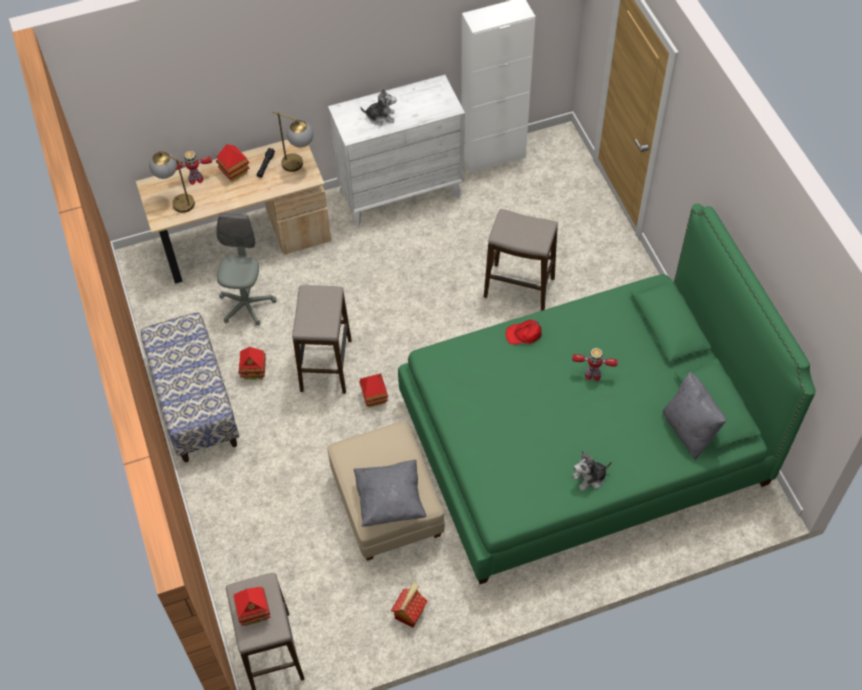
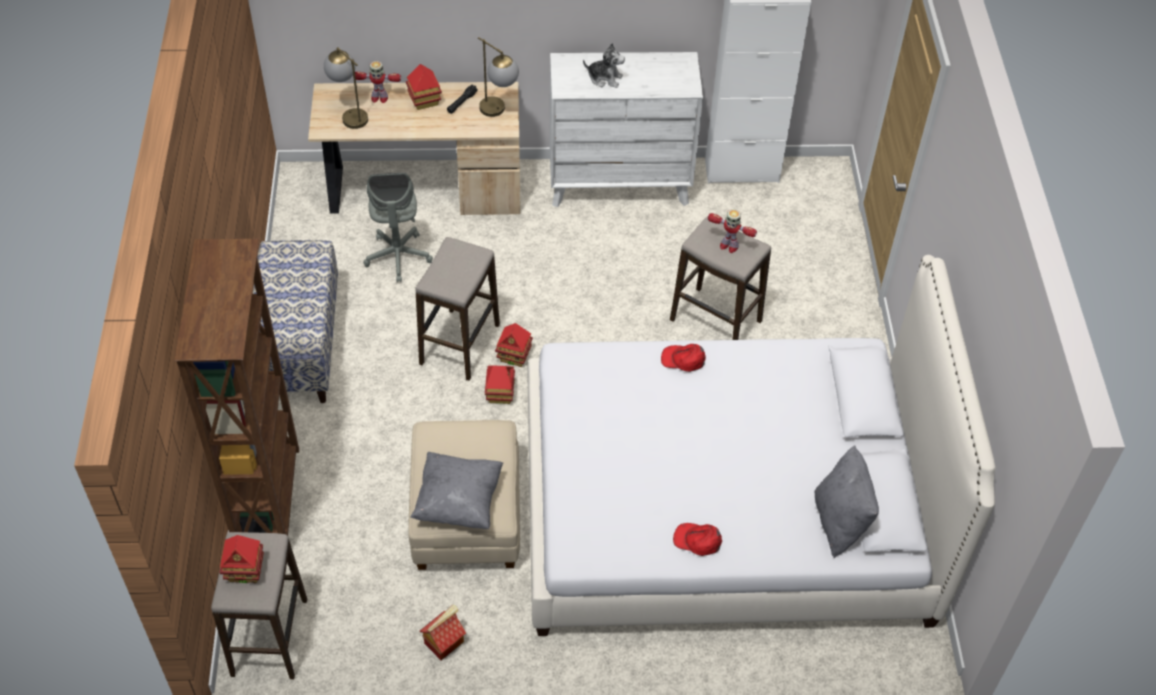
camera: 15 degrees right, 5 degrees down
grey office chair [216,213,277,326] -> grey office chair turned 150 degrees clockwise [363,173,433,283]
toy house [239,347,266,380] -> toy house moved to [495,323,533,367]
green bed [398,203,816,584] -> white bed [528,255,995,636]
toy robot [572,348,618,381] -> toy robot moved to [708,209,757,253]
plush toy [572,450,612,491] -> red cap [673,523,722,556]
none -> brown bookcase [174,239,299,536]

